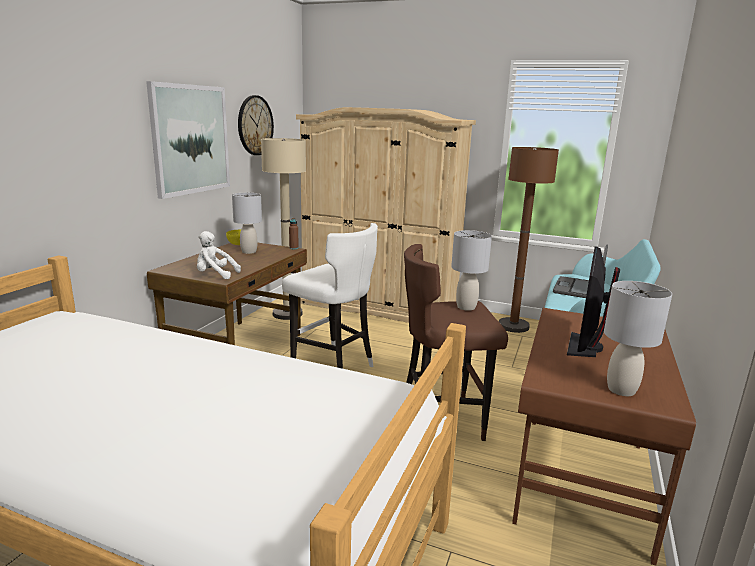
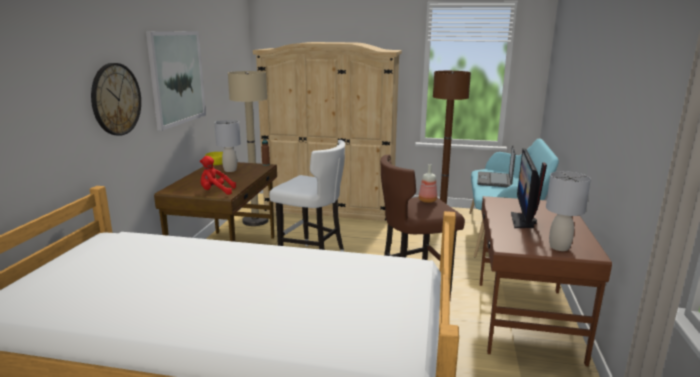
camera: 10 degrees left, 0 degrees up
white plush toy [197,231,241,279] -> red plush toy [200,156,236,195]
wall clock [238,95,274,155] -> wall clock moved to [91,63,141,136]
grey table lamp [451,230,492,311] -> bottle [419,164,437,203]

